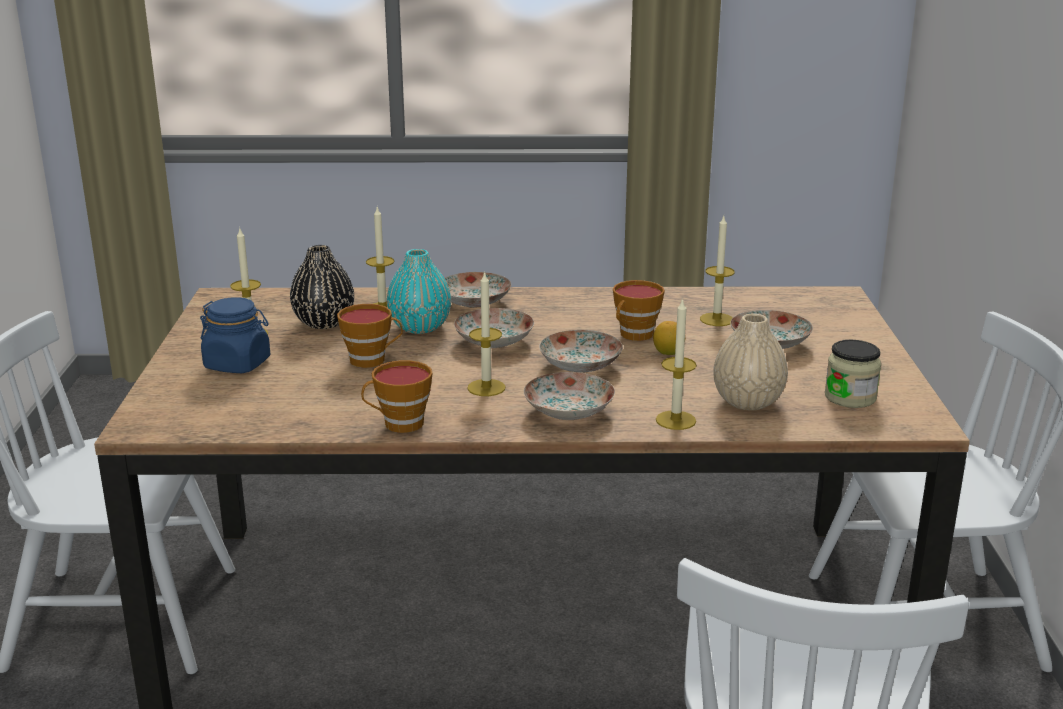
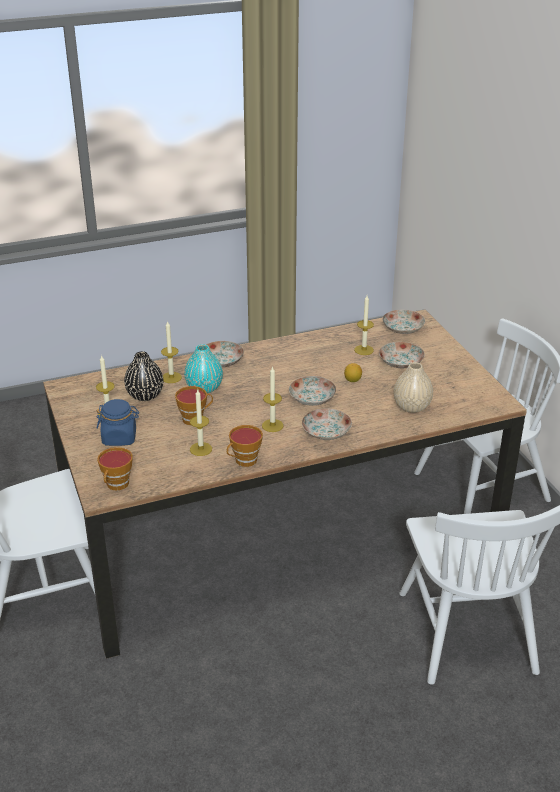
camera: 20 degrees left, 10 degrees up
plate [454,308,534,348] -> plate moved to [383,310,425,334]
cup [613,280,665,341] -> cup moved to [97,447,133,491]
candle [656,298,697,430] -> candle moved to [190,390,212,456]
jar [825,340,881,408] -> none

